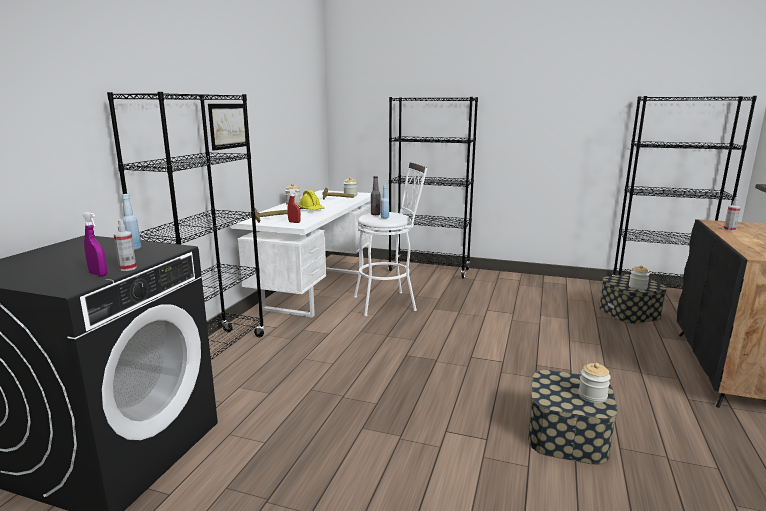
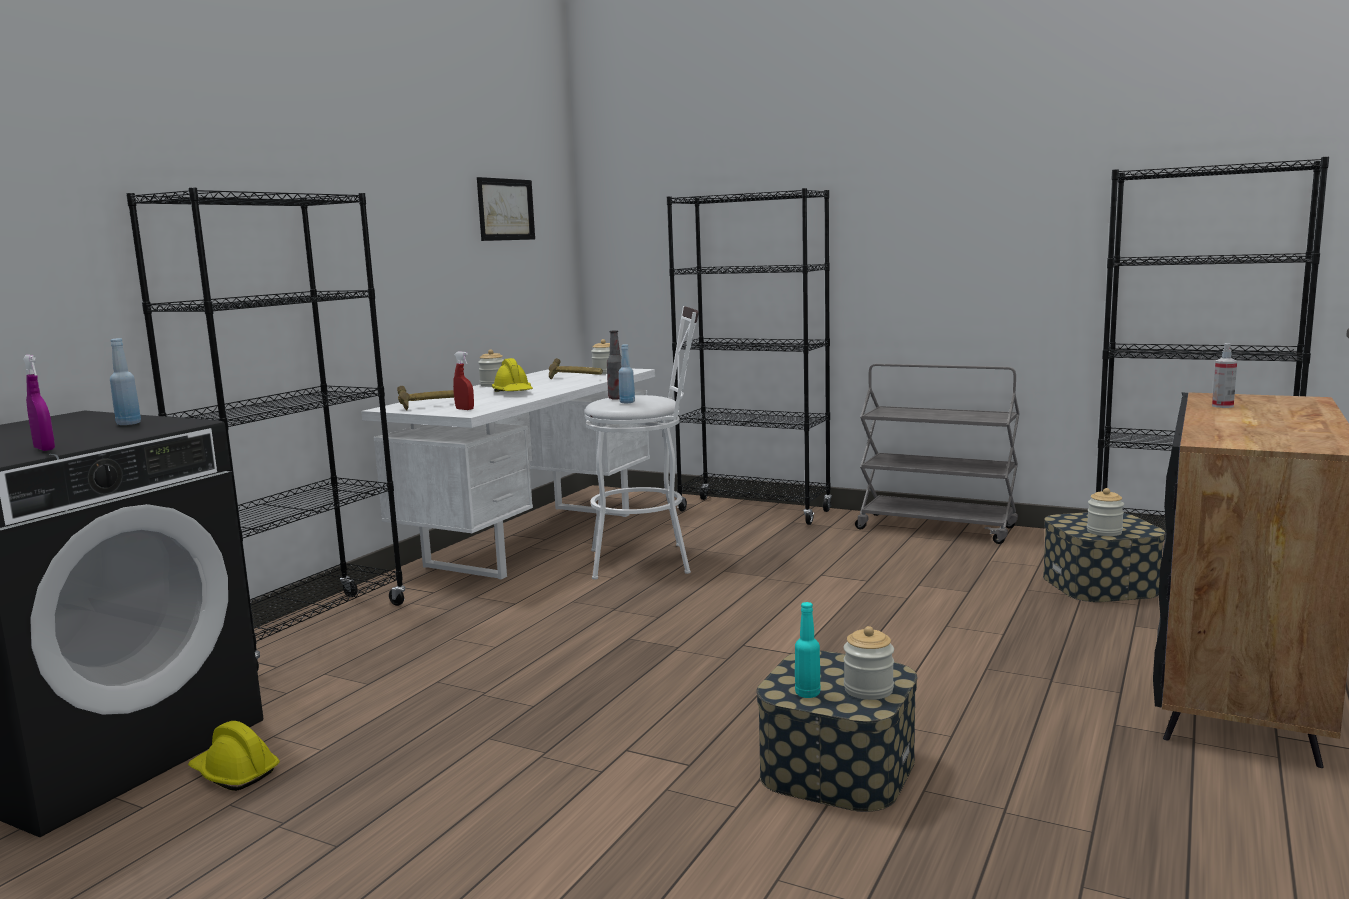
camera: 10 degrees right, 5 degrees down
spray bottle [114,219,136,271] -> none
picture [208,104,246,151] -> picture moved to [477,177,535,241]
none -> yellow hard hat [188,721,280,791]
none -> turquoise bottle [795,602,821,698]
none -> grey cart [855,363,1020,544]

